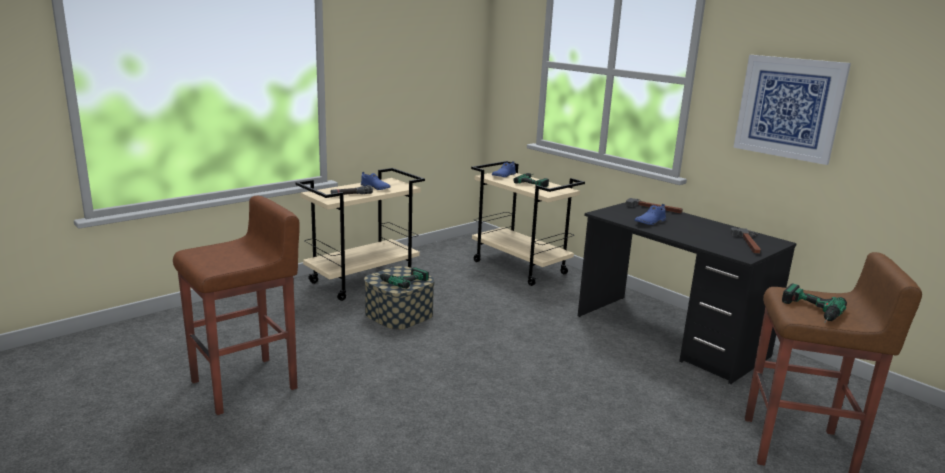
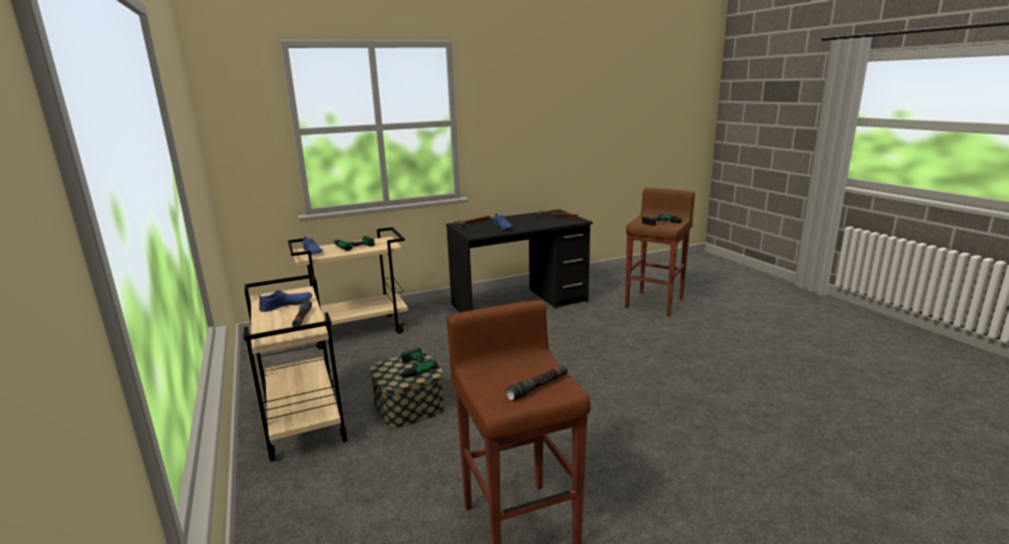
camera: 70 degrees left, 0 degrees up
picture [733,55,851,165] -> none
none -> black flashlight [506,365,568,401]

